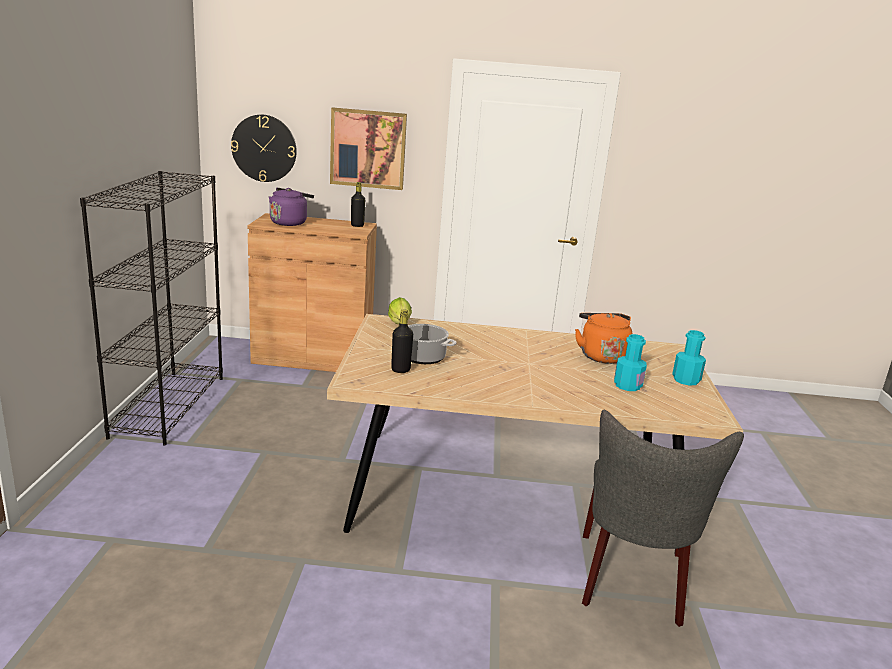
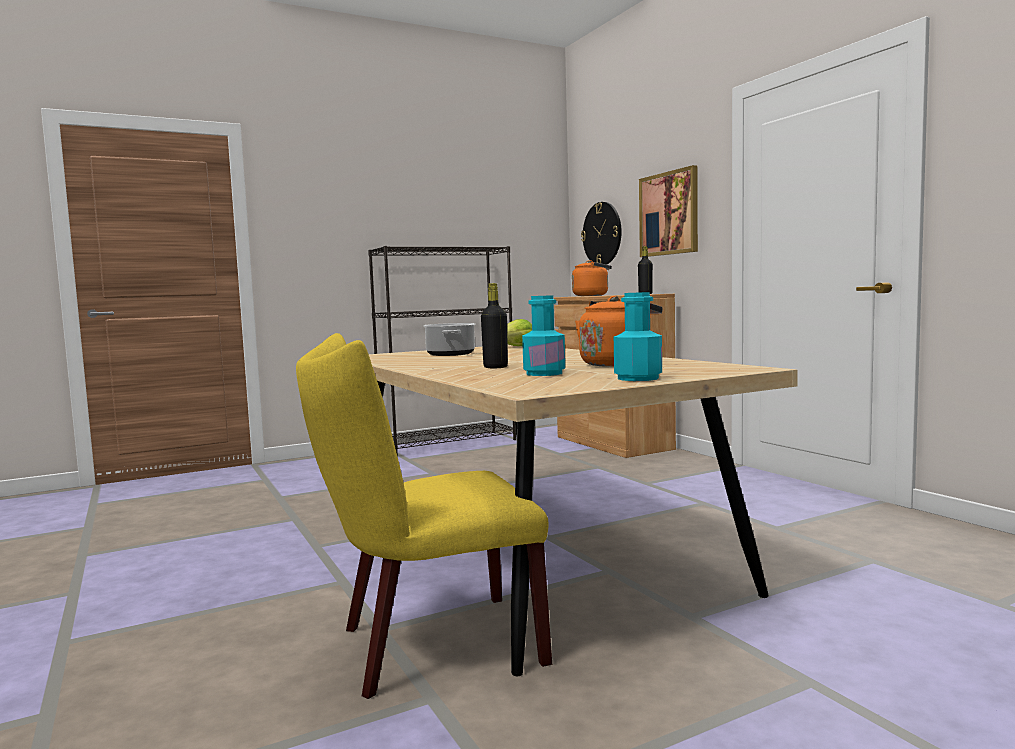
camera: 60 degrees right, 15 degrees down
purple kettle [269,188,314,226] -> orange kettle [572,260,612,296]
black bottle [391,309,413,373] -> black bottle moved to [481,283,508,368]
grey chair [582,410,744,627] -> yellow chair [296,333,552,699]

